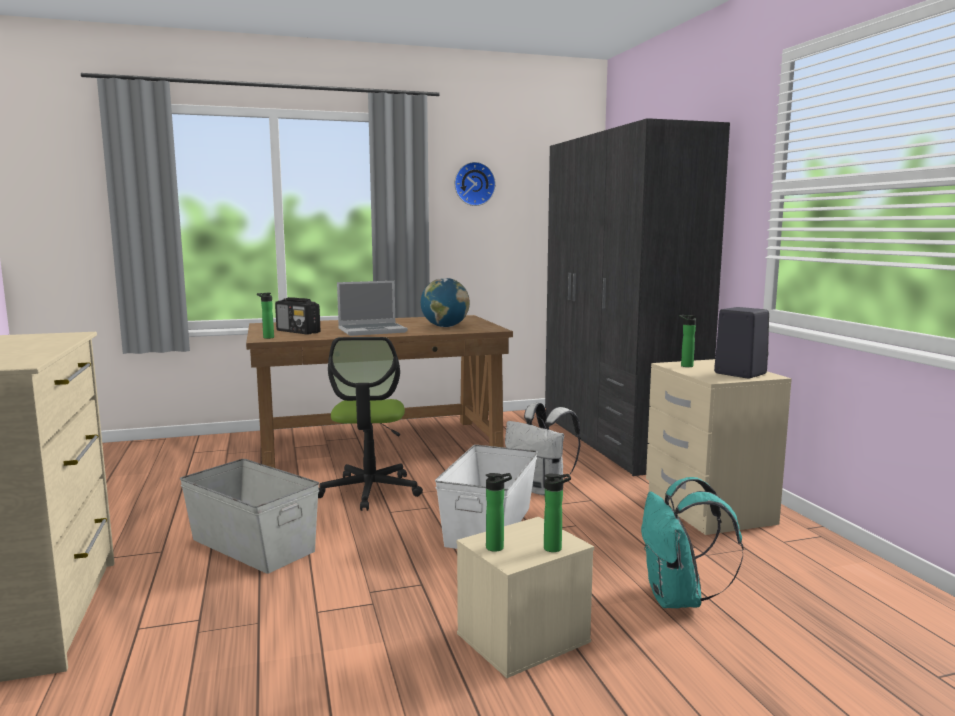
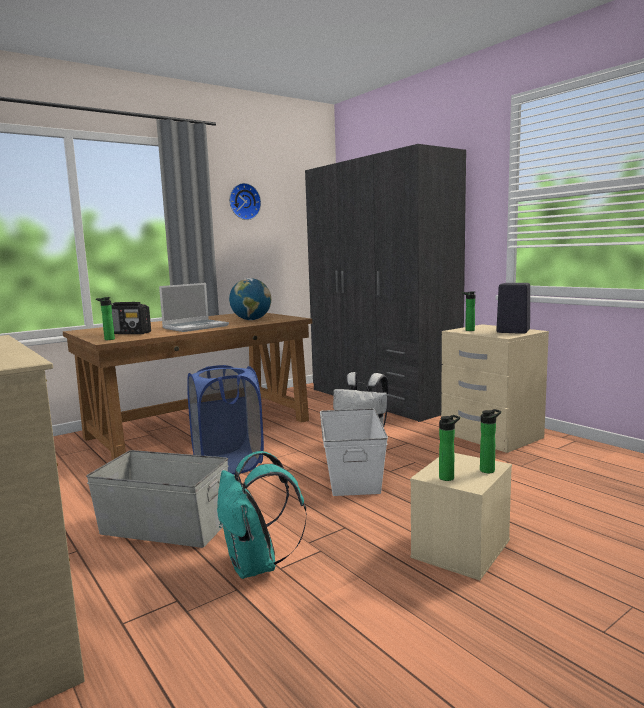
camera: 20 degrees left, 0 degrees up
office chair [318,337,423,511] -> blue laundry basket [187,365,264,475]
turquoise backpack [641,477,743,608] -> turquoise backpack moved to [217,451,307,579]

